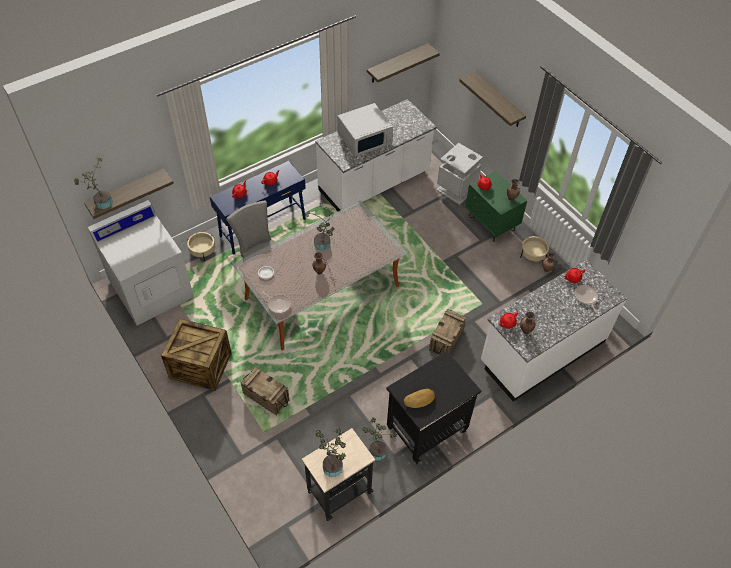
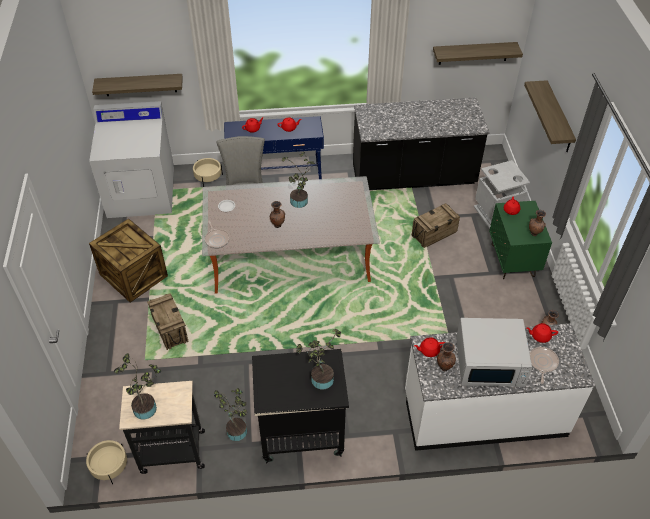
camera: 30 degrees right, 5 degrees down
potted plant [74,157,112,209] -> potted plant moved to [296,329,341,390]
white counter [315,99,437,211] -> black counter [353,98,490,190]
white microwave [337,103,393,157] -> white microwave moved to [456,318,532,387]
bread [404,389,435,408] -> none
crate [429,309,466,355] -> crate moved to [412,203,460,248]
beige planter [520,236,549,261] -> beige planter moved to [86,440,127,484]

